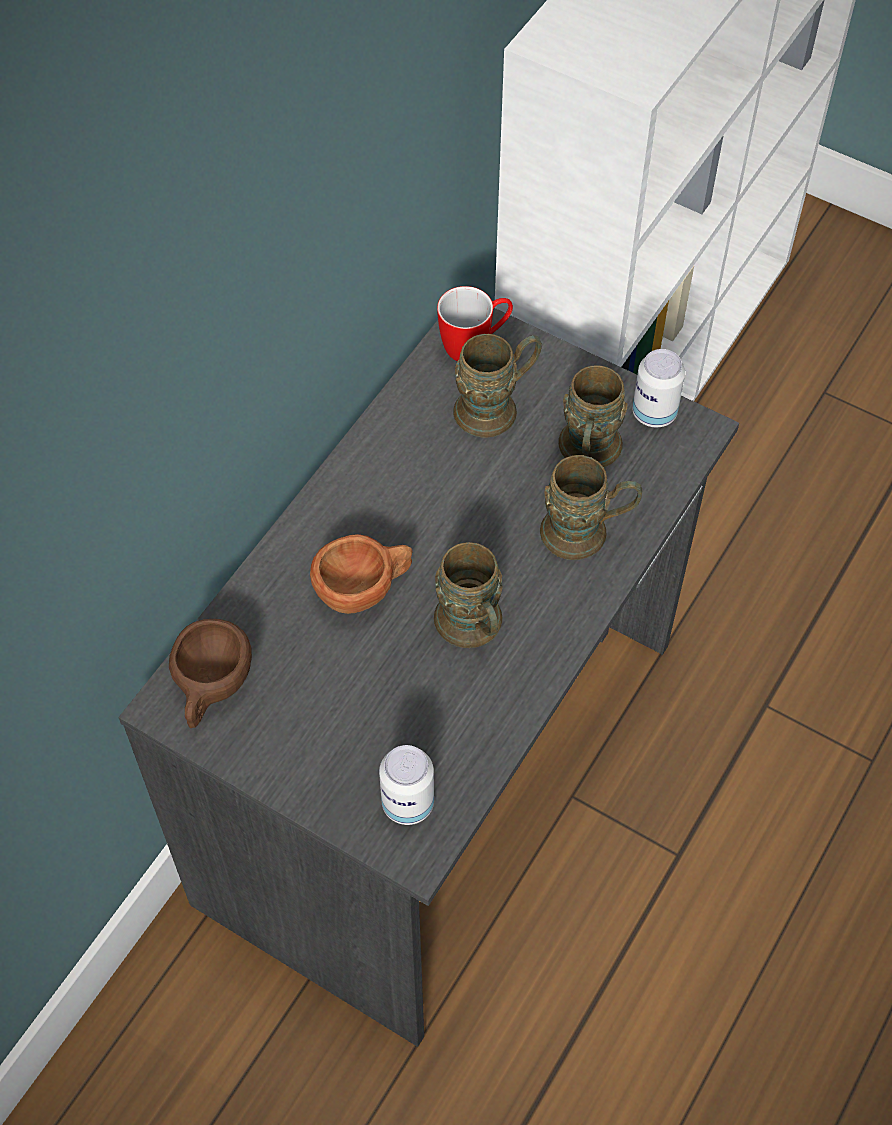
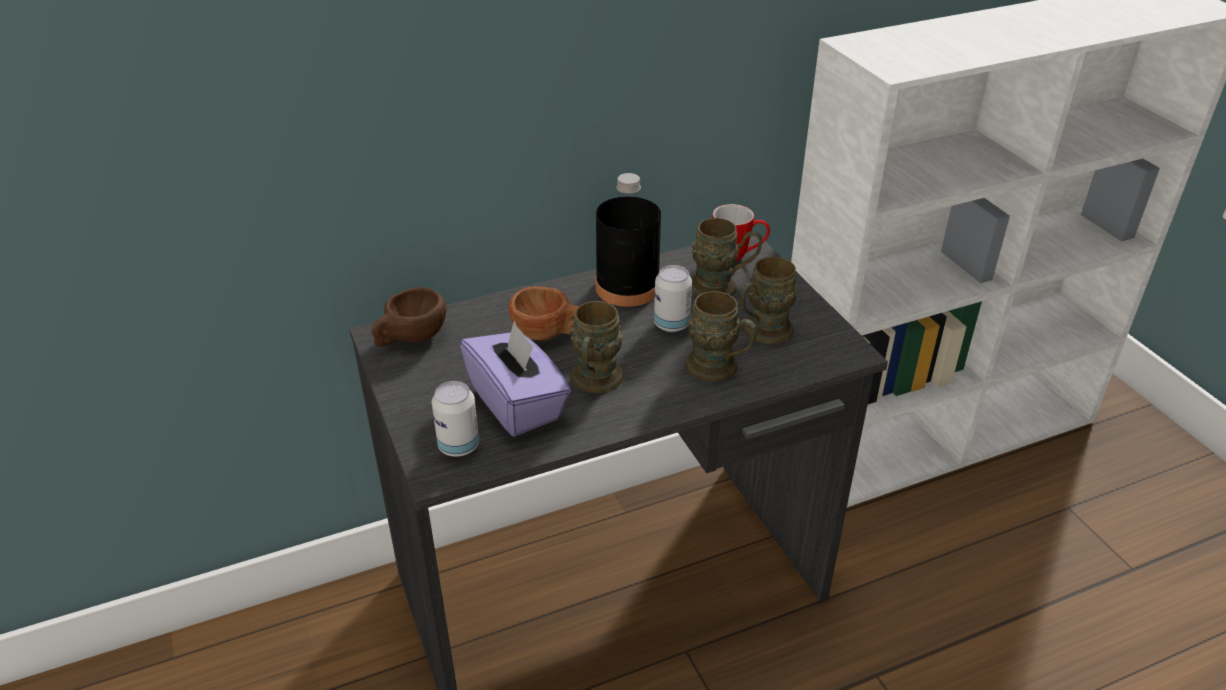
camera: 35 degrees right, 20 degrees down
can [632,349,685,427] -> can moved to [654,265,692,332]
none -> purple tissue box [460,321,571,437]
none -> black bottle [596,173,661,307]

